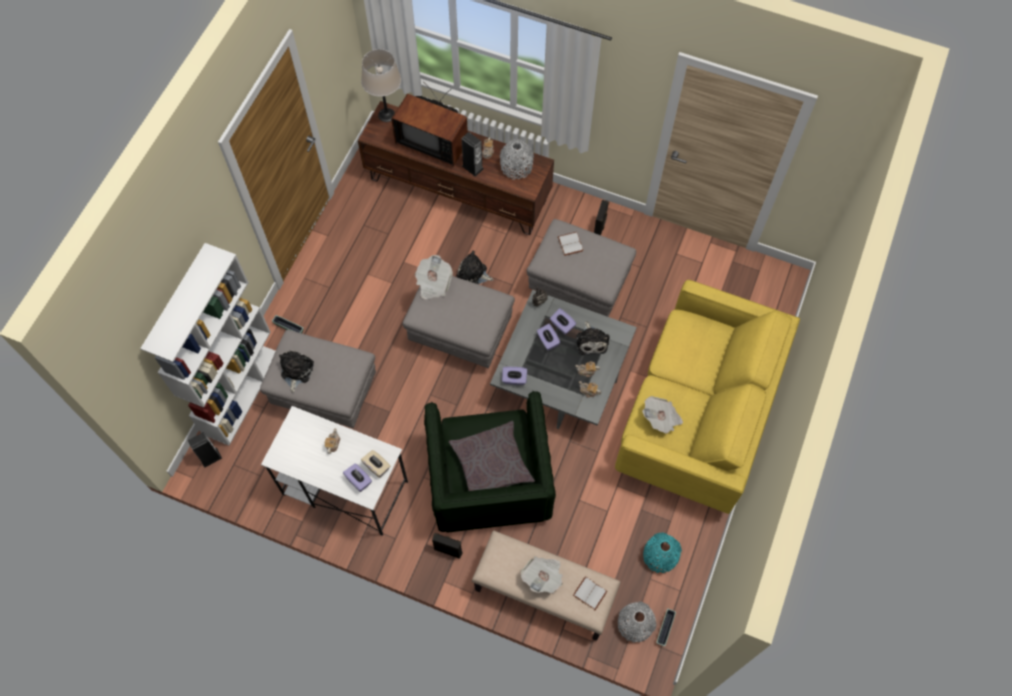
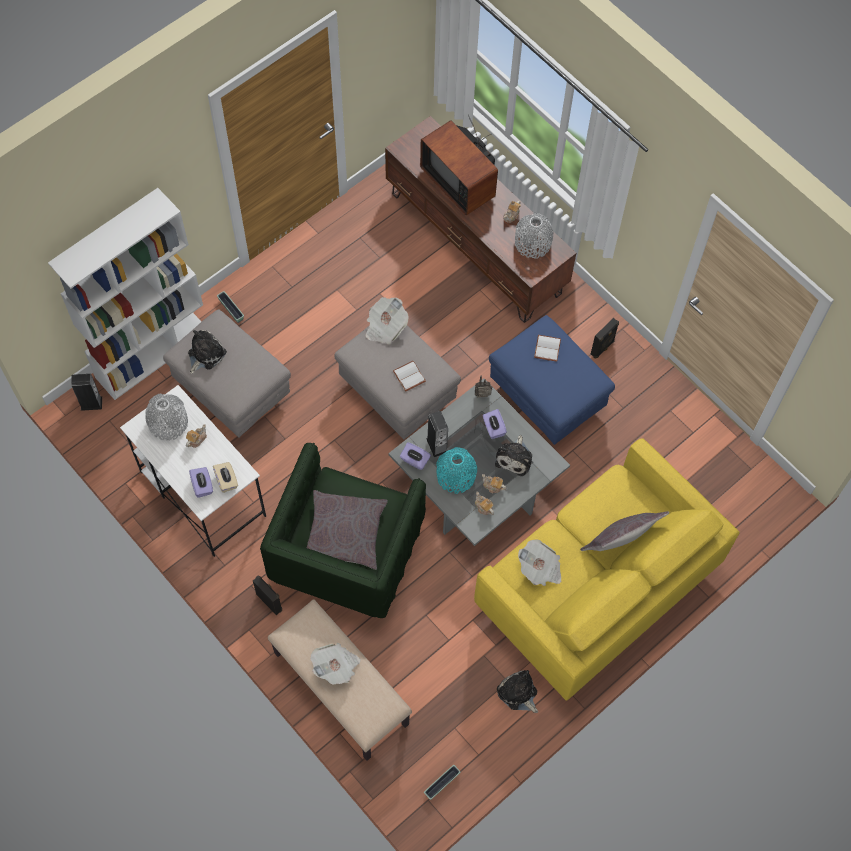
camera: 25 degrees right, 0 degrees up
beige table lamp [361,49,401,122] -> none
plush toy [457,251,494,284] -> plush toy moved to [497,670,538,713]
speaker [462,132,483,177] -> speaker moved to [426,411,448,457]
grey ottoman [526,219,636,317] -> blue ottoman [489,315,615,445]
purple tissue box [537,323,560,351] -> none
white book [573,576,607,610] -> white book moved to [393,361,426,392]
grey vase [618,601,656,643] -> grey vase moved to [145,393,188,440]
turquoise vase [643,532,682,573] -> turquoise vase moved to [436,447,477,494]
none -> grey pillow [580,511,669,551]

